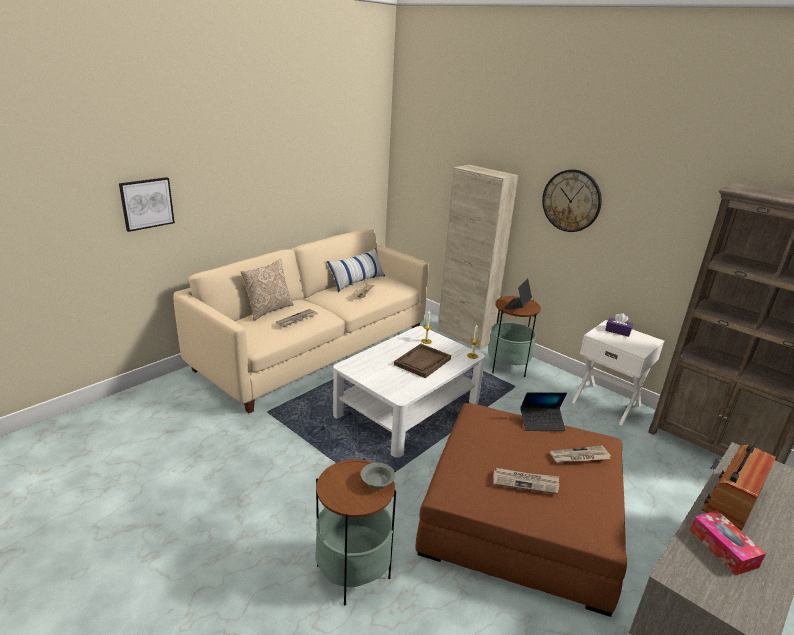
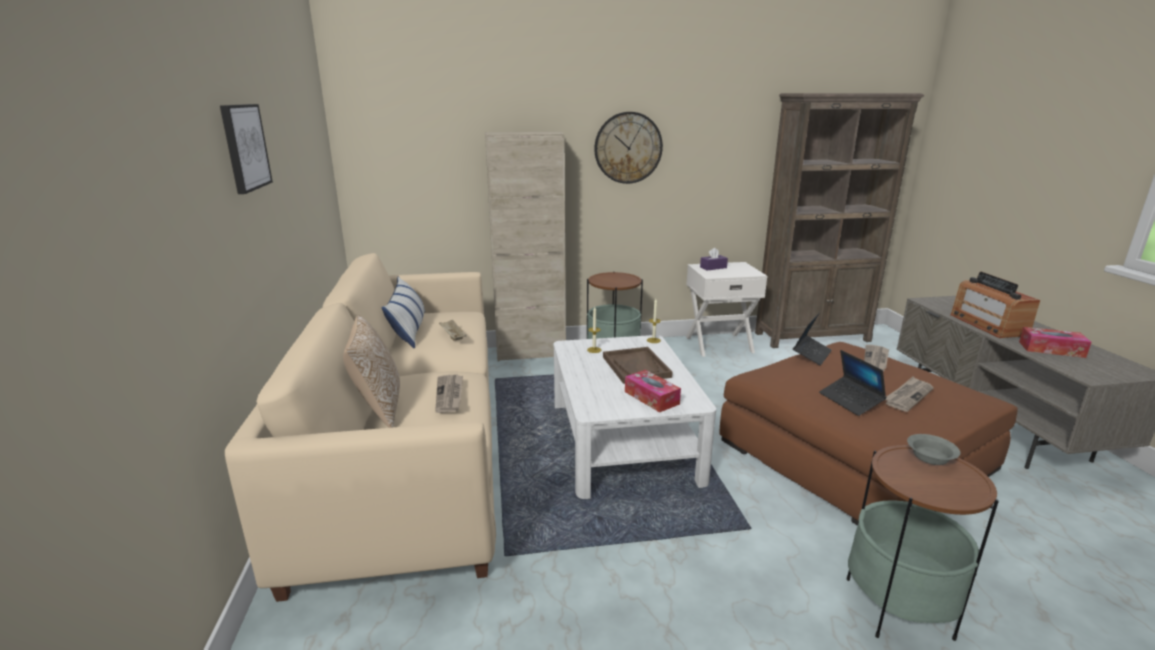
camera: 50 degrees left, 5 degrees down
picture [119,177,175,232] -> picture moved to [220,104,273,194]
laptop [503,278,532,309] -> laptop moved to [819,350,887,416]
none -> tissue box [625,370,681,412]

